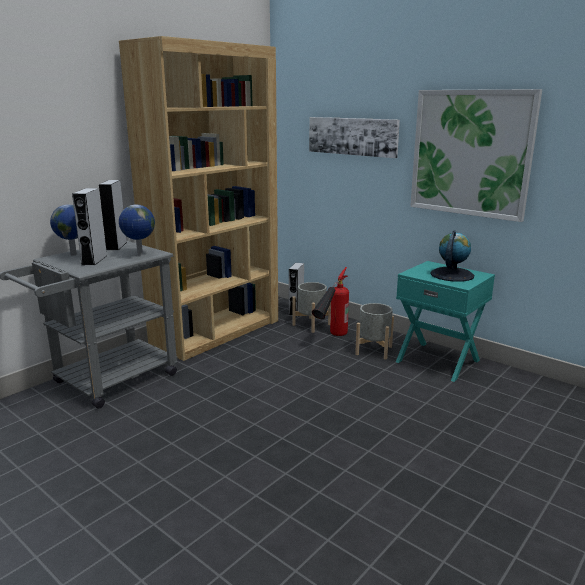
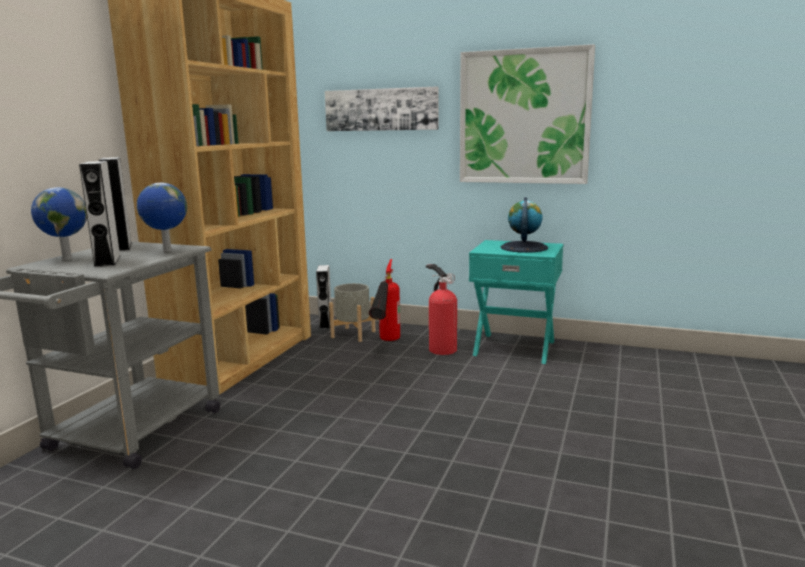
camera: 20 degrees left, 5 degrees down
grey planter [355,303,394,359] -> fire extinguisher [426,264,457,355]

